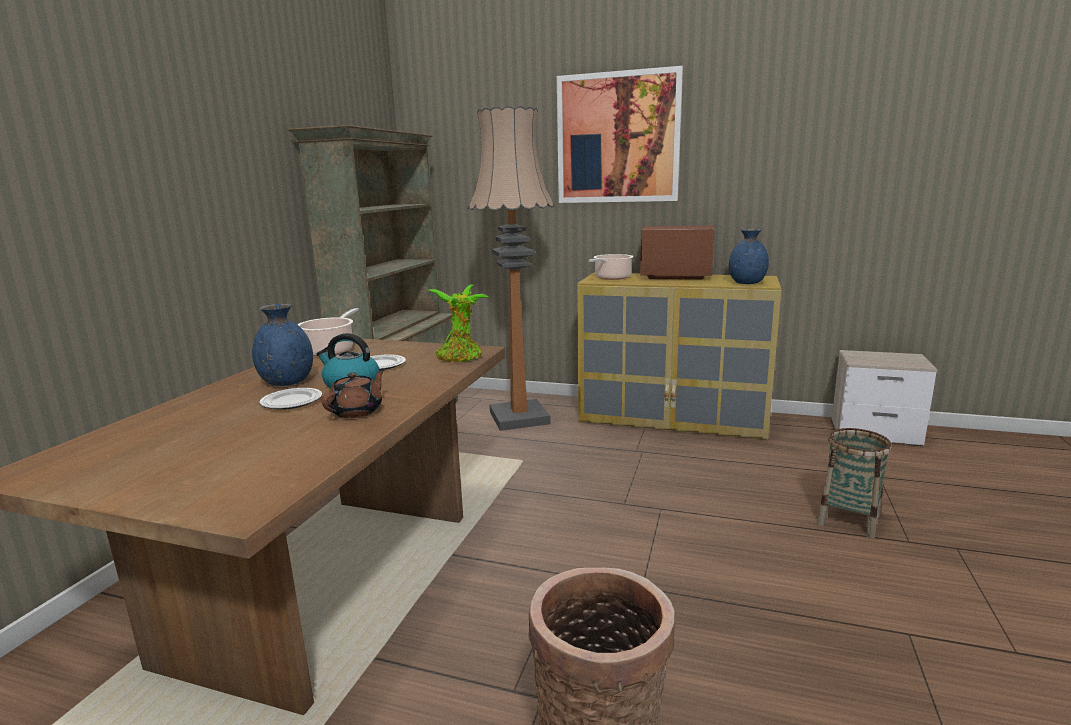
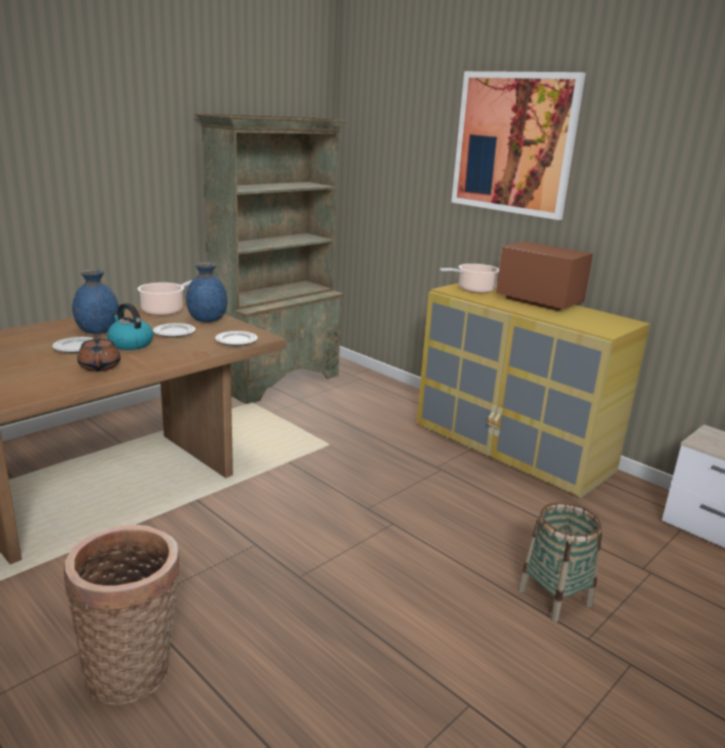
camera: 25 degrees right, 5 degrees up
brown teapot [322,369,385,418] -> brown teapot turned 75 degrees counterclockwise [77,333,120,372]
potted plant [429,284,488,362] -> plate [215,331,258,346]
floor lamp [468,106,554,431] -> none
blue vase [729,229,769,284] -> blue vase moved to [186,263,228,322]

